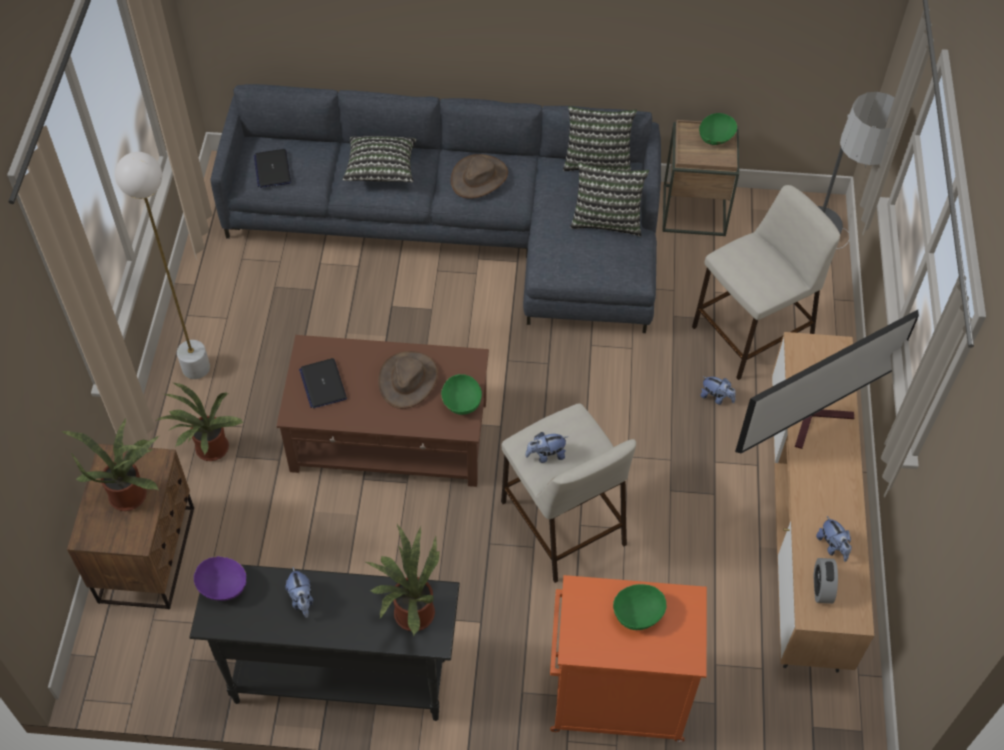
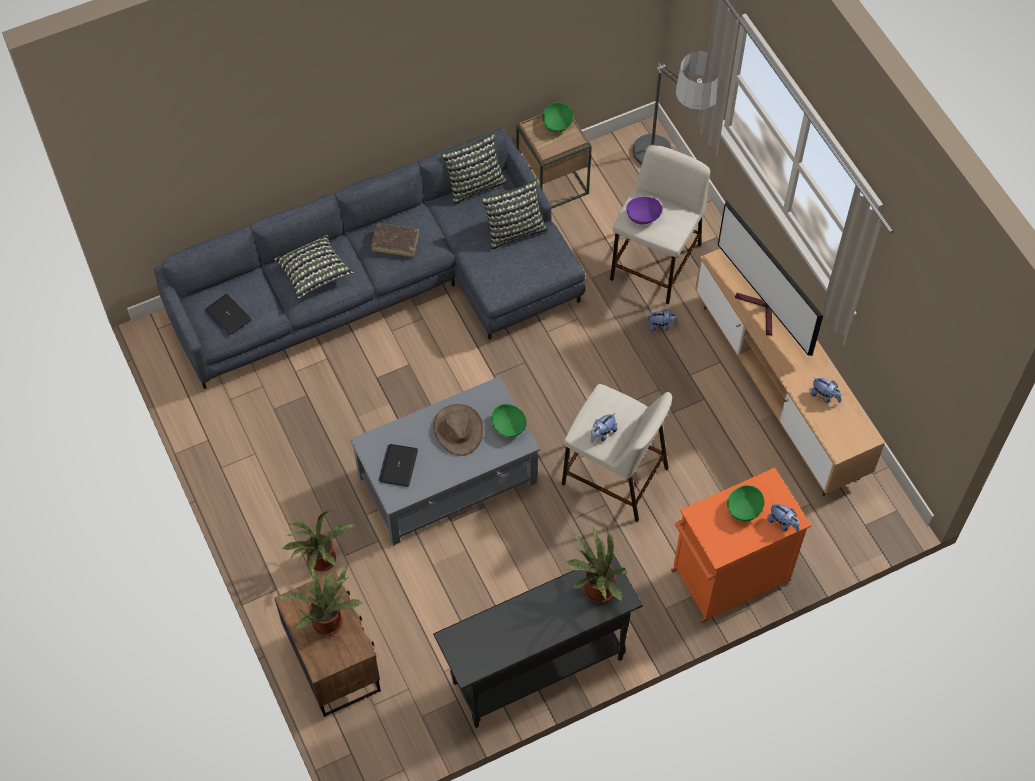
camera: 30 degrees left, 5 degrees up
white floor lamp [115,152,210,379] -> none
purple bowl [194,556,246,601] -> purple bowl moved to [626,196,662,224]
brown coffee table [277,335,489,487] -> grey coffee table [350,376,540,546]
plush toy [285,567,313,618] -> plush toy moved to [768,503,800,532]
laptop [299,358,347,409] -> laptop turned 60 degrees clockwise [379,444,418,487]
brown hat [451,154,508,199] -> brown book [371,223,419,257]
television [735,310,919,454] -> television turned 120 degrees clockwise [718,200,823,356]
alarm clock [813,558,838,604] -> none

